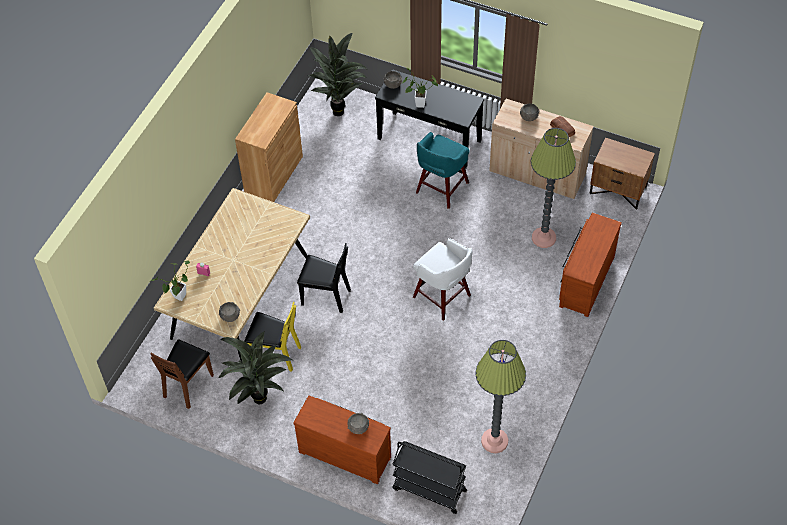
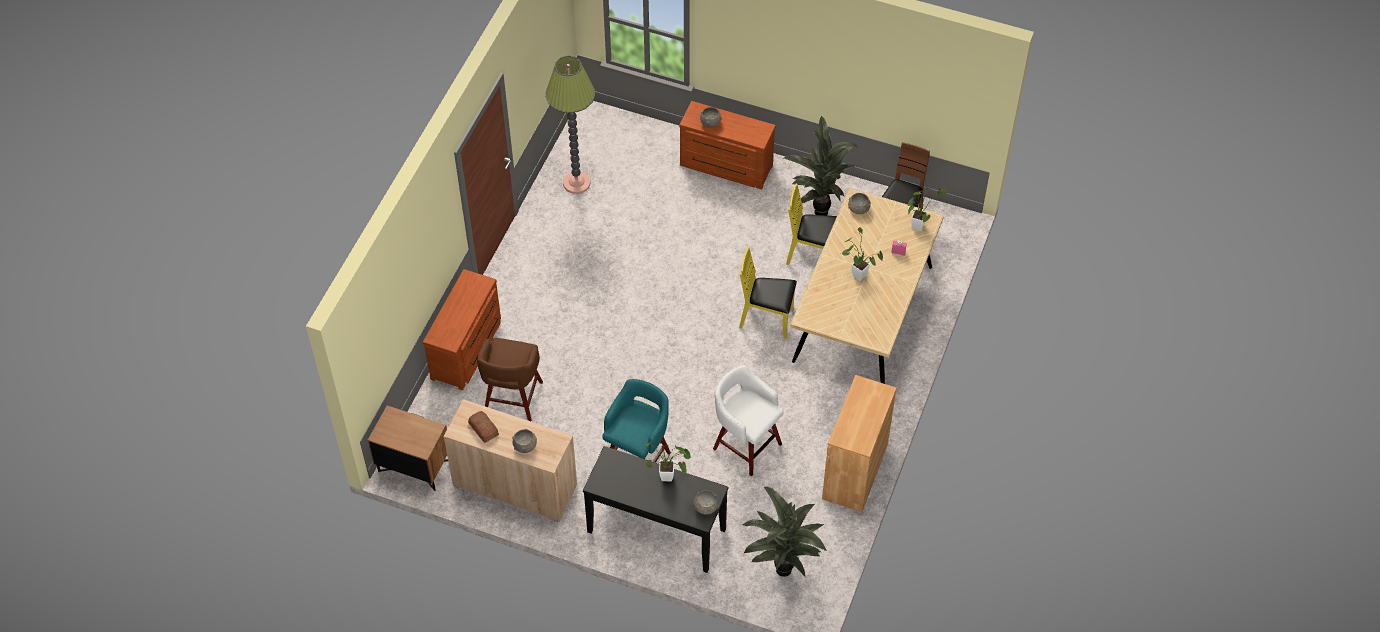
camera: 175 degrees right, 0 degrees up
black chair [297,243,351,313] -> yellow chair [739,247,797,339]
black cart [392,441,467,514] -> none
white stool [413,238,472,321] -> white stool moved to [713,365,784,476]
floor lamp [531,128,576,248] -> brown stool [477,338,543,421]
none -> potted plant [841,227,883,281]

